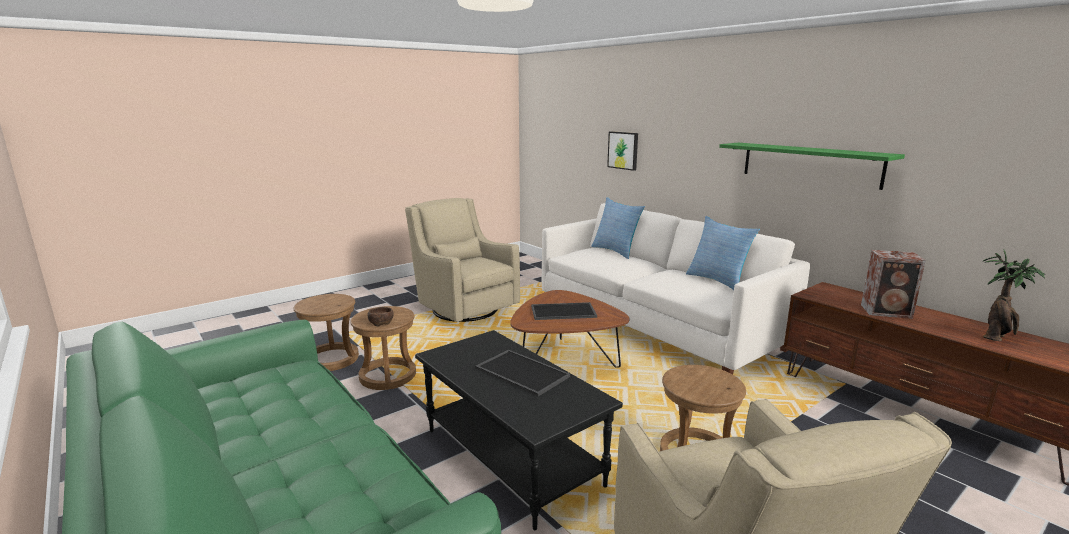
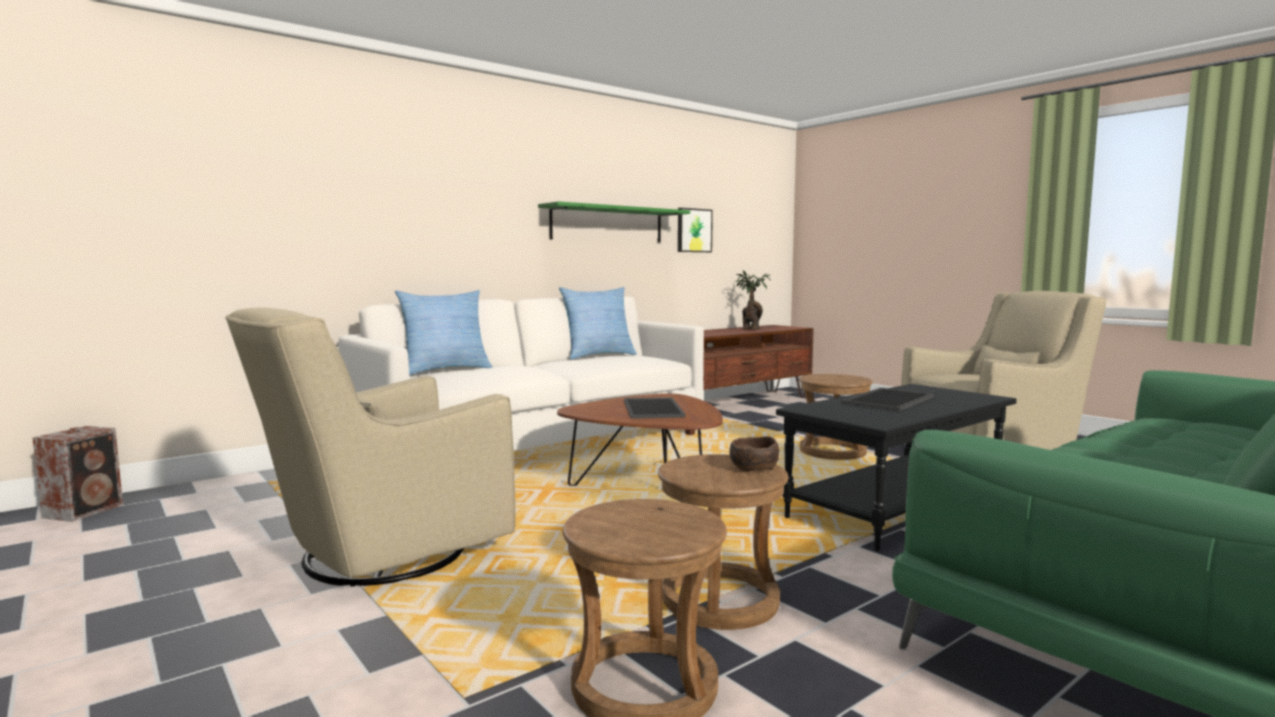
camera: 90 degrees left, 10 degrees down
picture [607,131,638,171] -> picture moved to [678,208,713,252]
speaker [861,250,926,319] -> speaker moved to [32,426,123,522]

